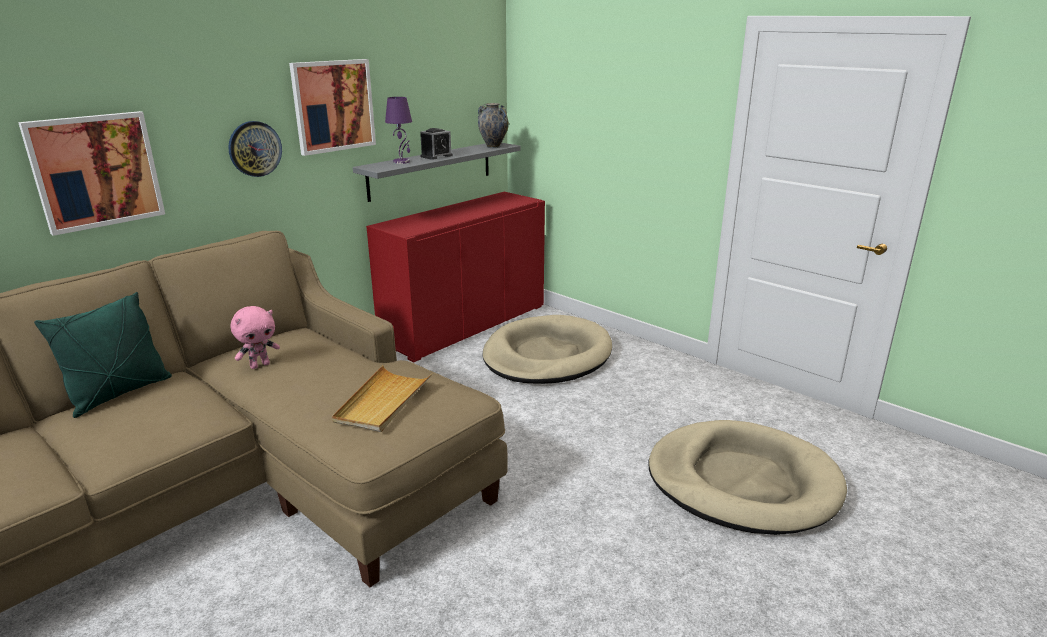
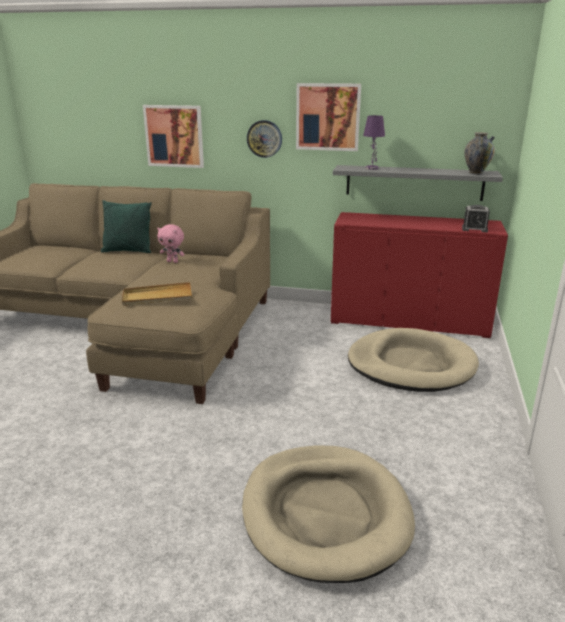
camera: 60 degrees right, 0 degrees up
alarm clock [420,128,453,160] -> alarm clock moved to [462,205,490,232]

